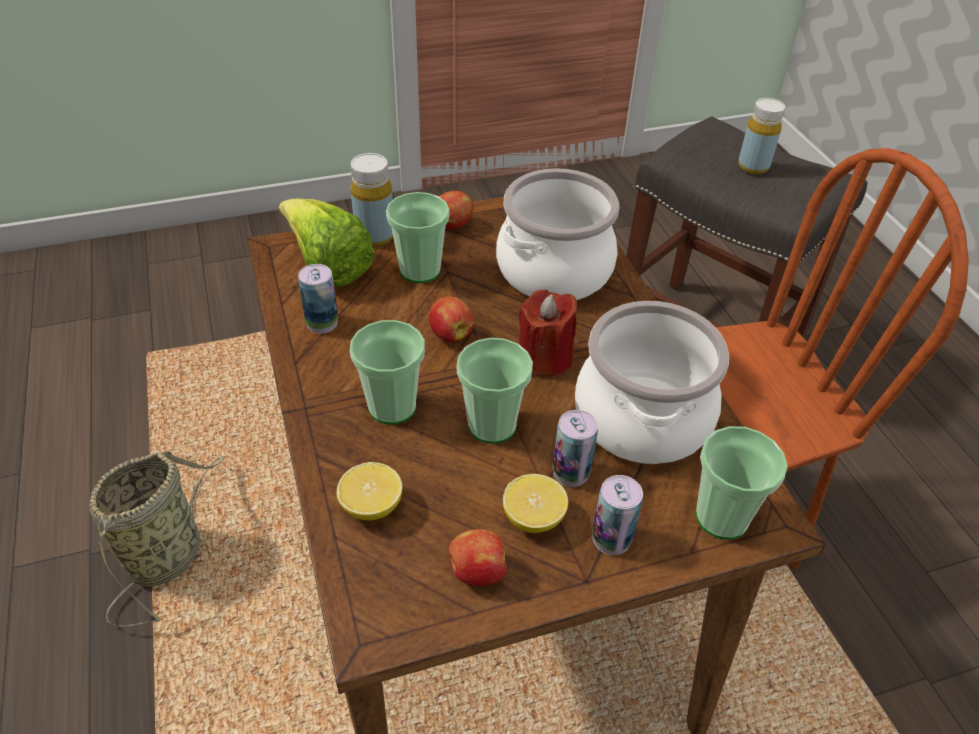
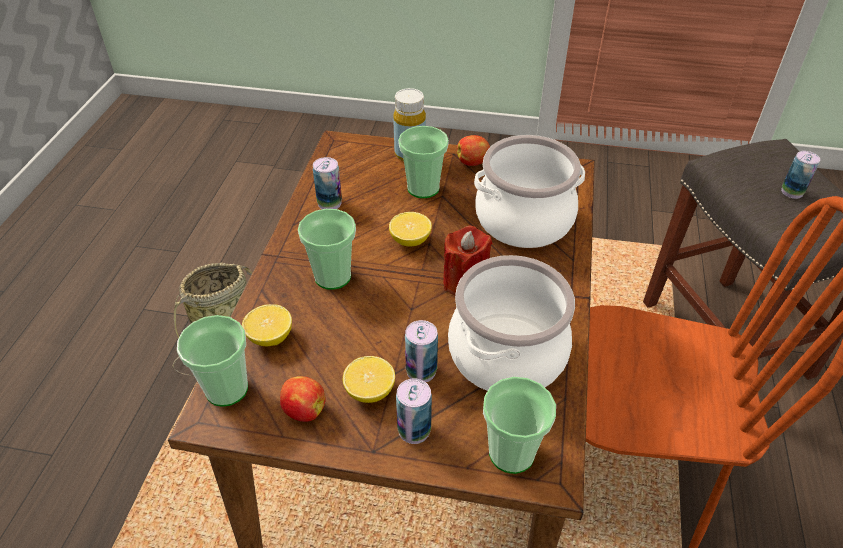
camera: 30 degrees right, 0 degrees up
lettuce [279,199,375,287] -> none
apple [429,296,473,342] -> lemon [389,212,432,247]
cup [456,338,533,444] -> cup moved to [177,315,248,407]
yellow bottle [738,98,785,174] -> can [781,151,820,199]

